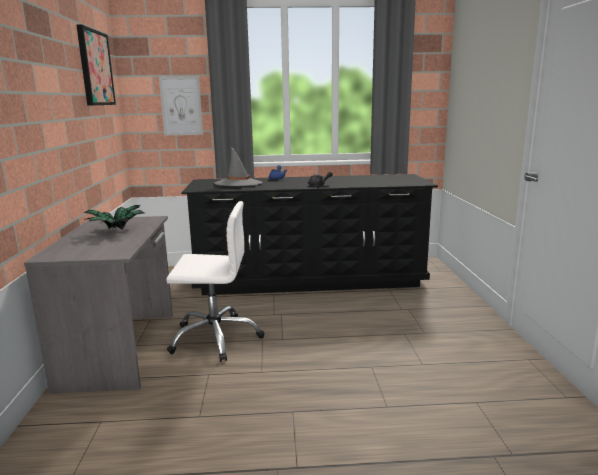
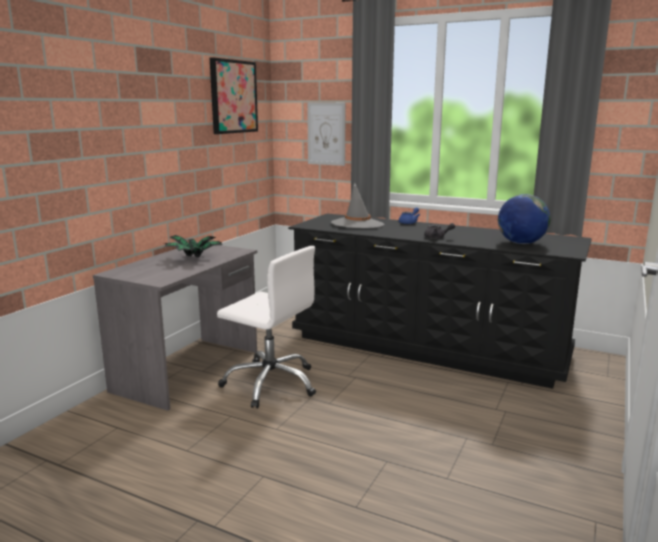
camera: 30 degrees right, 0 degrees up
none -> globe [498,194,550,244]

